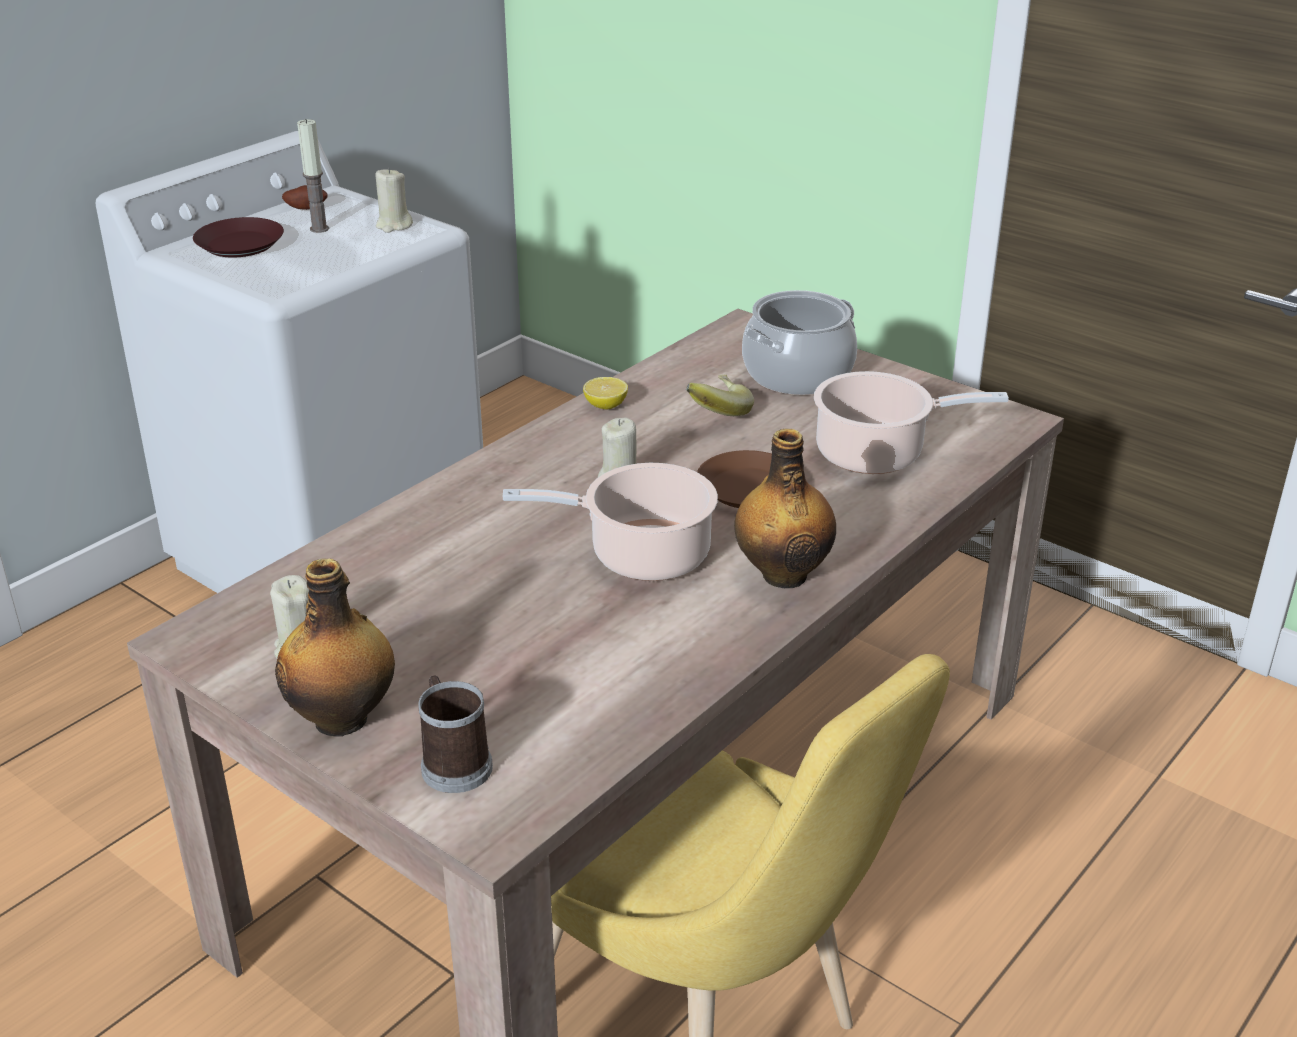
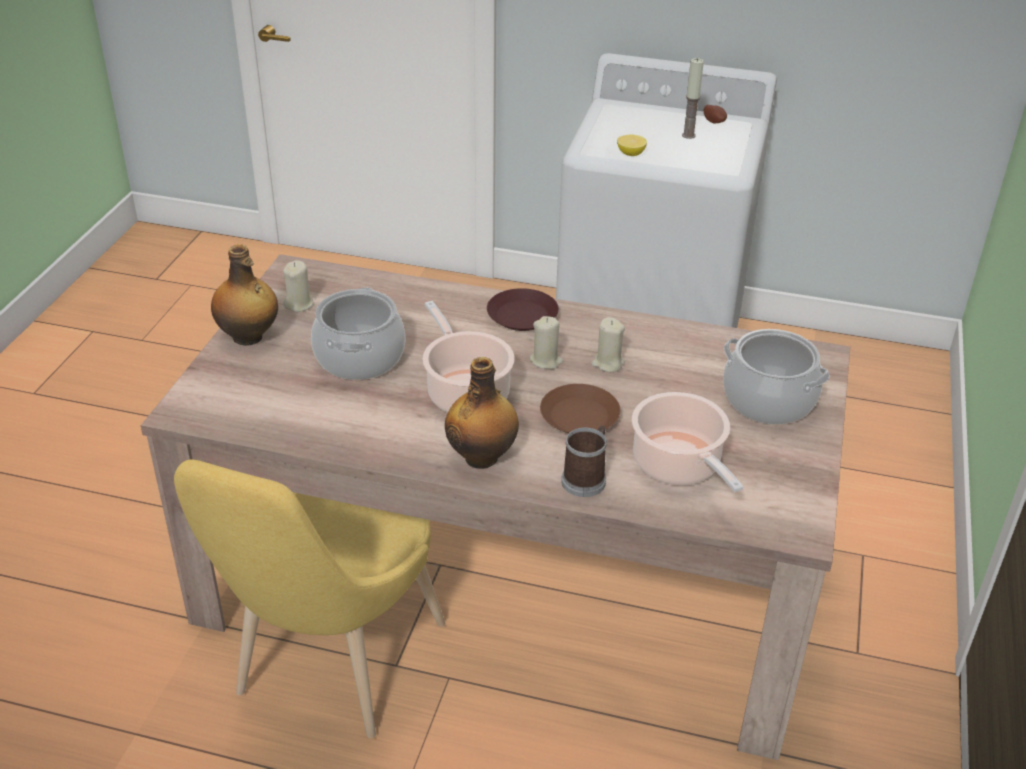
camera: 65 degrees right, 5 degrees up
brown plate [193,217,284,257] -> brown plate moved to [487,288,559,331]
beige candle [375,168,413,233] -> beige candle moved to [591,317,625,372]
mug [418,676,493,793] -> mug moved to [561,426,607,497]
lemon [583,377,628,409] -> lemon moved to [617,135,647,156]
banana [686,374,754,416] -> none
none -> cooking pot [311,287,405,380]

